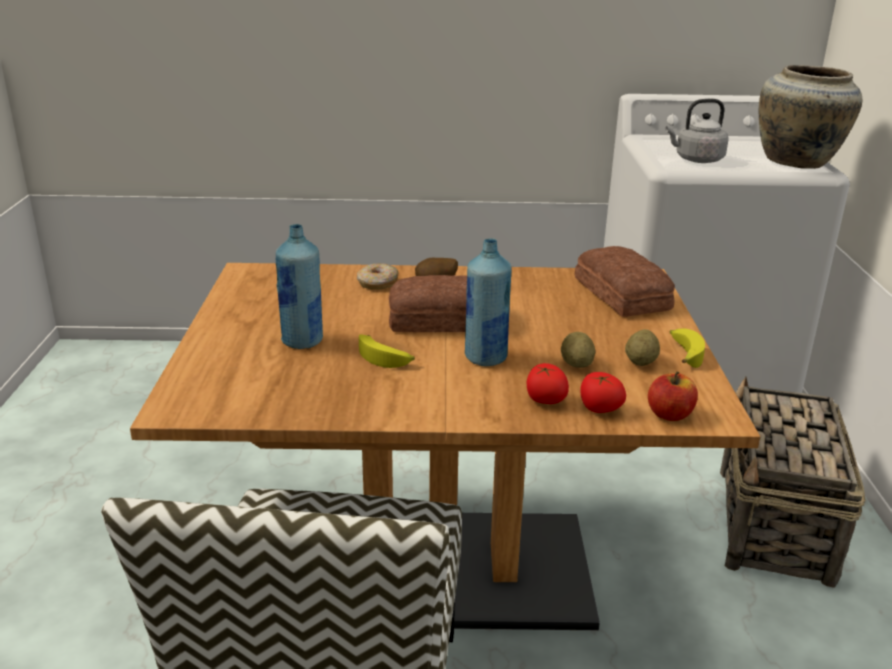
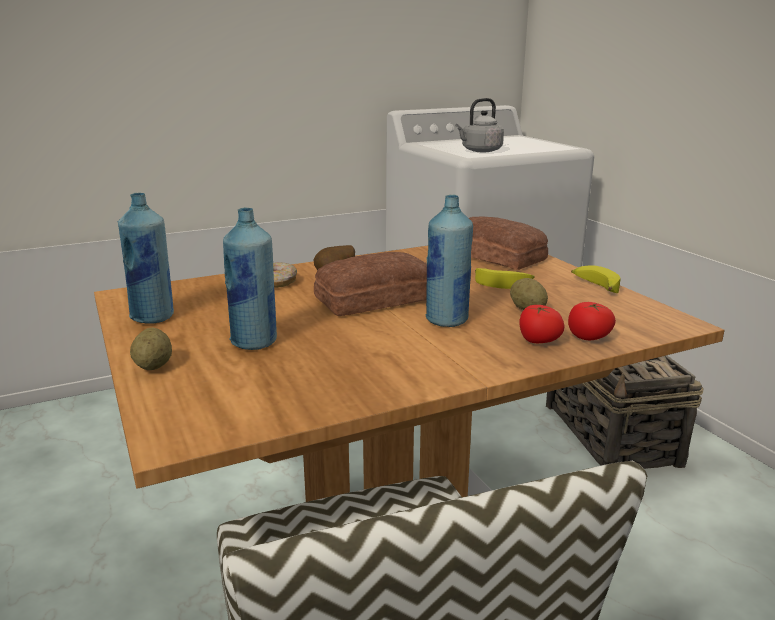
camera: 25 degrees left, 5 degrees down
banana [359,334,415,368] -> banana moved to [475,268,535,289]
potato [625,329,660,366] -> potato moved to [130,328,172,370]
apple [648,371,698,421] -> none
beige vase [759,65,862,169] -> none
none -> blue bottle [118,193,174,324]

